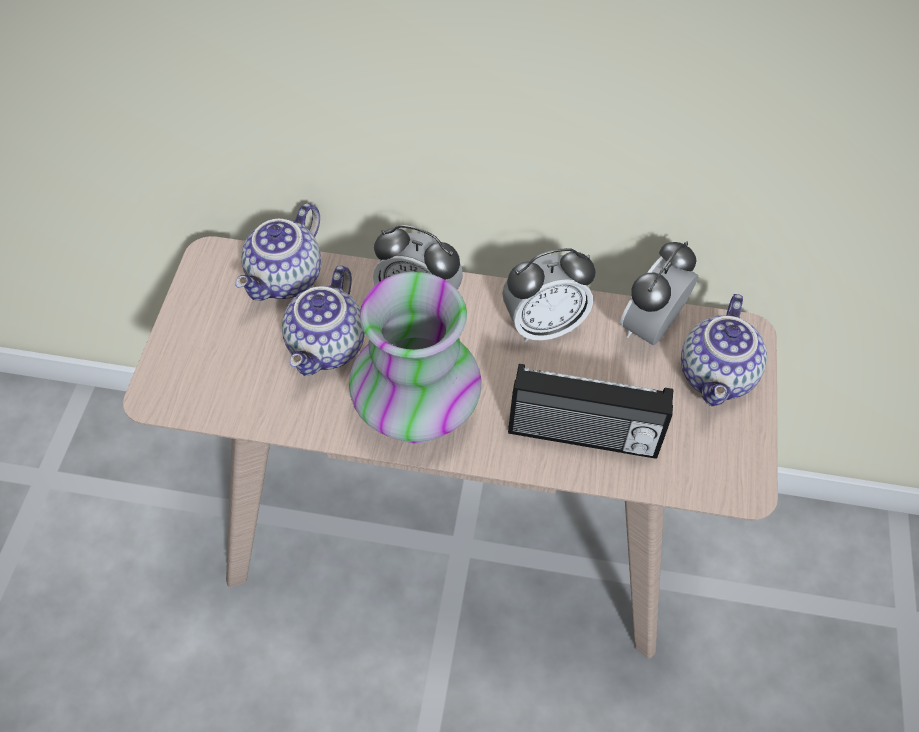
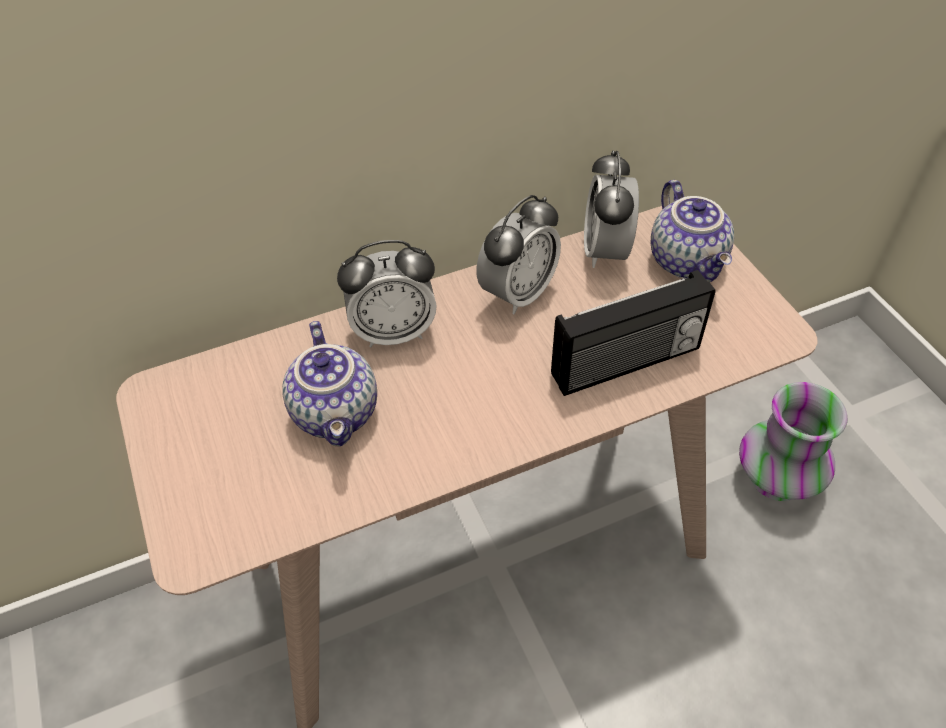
camera: 30 degrees left, 5 degrees down
teapot [235,203,321,301] -> none
vase [349,272,482,444] -> vase moved to [739,382,848,501]

